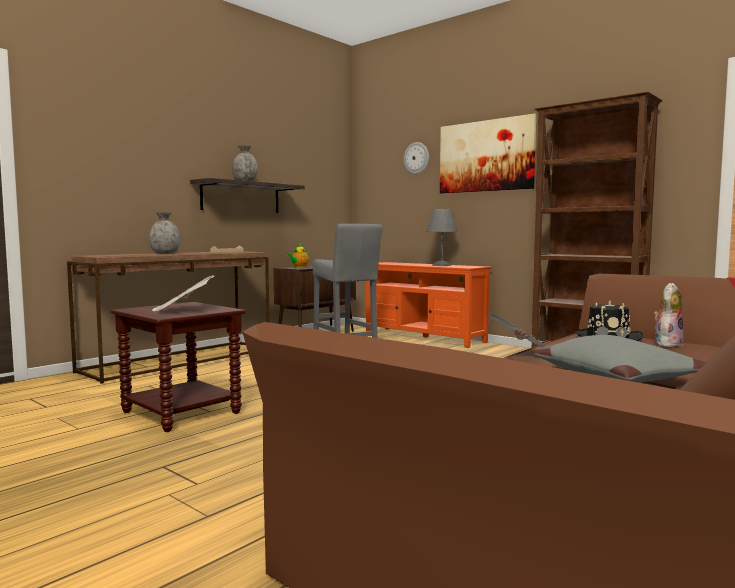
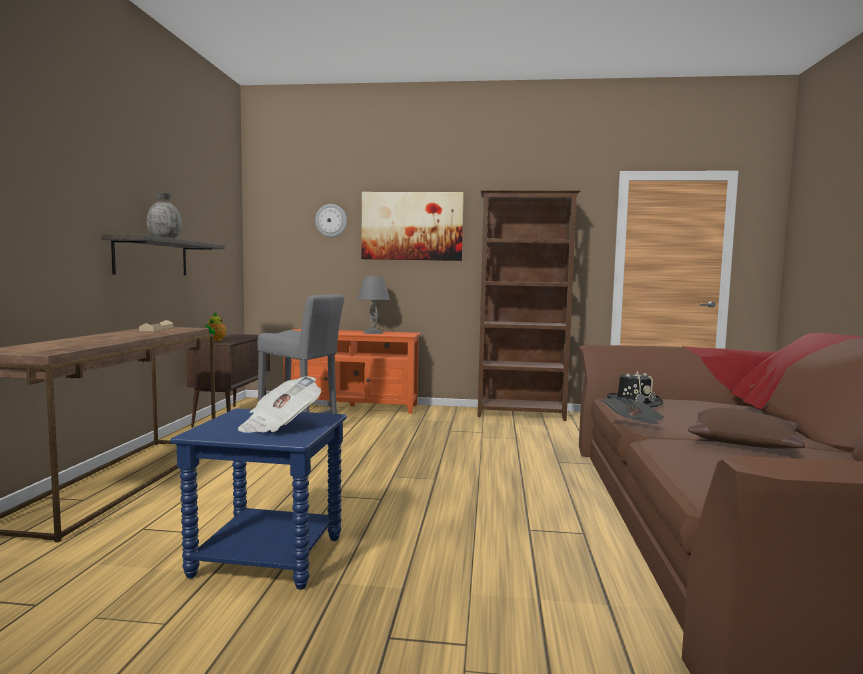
camera: 35 degrees left, 0 degrees up
brown side table [110,302,246,432] -> blue side table [170,408,347,590]
grey vase [149,213,180,254] -> none
grey pillow [533,335,706,383] -> brown pillow [688,408,805,449]
plush toy [653,283,683,347] -> none

